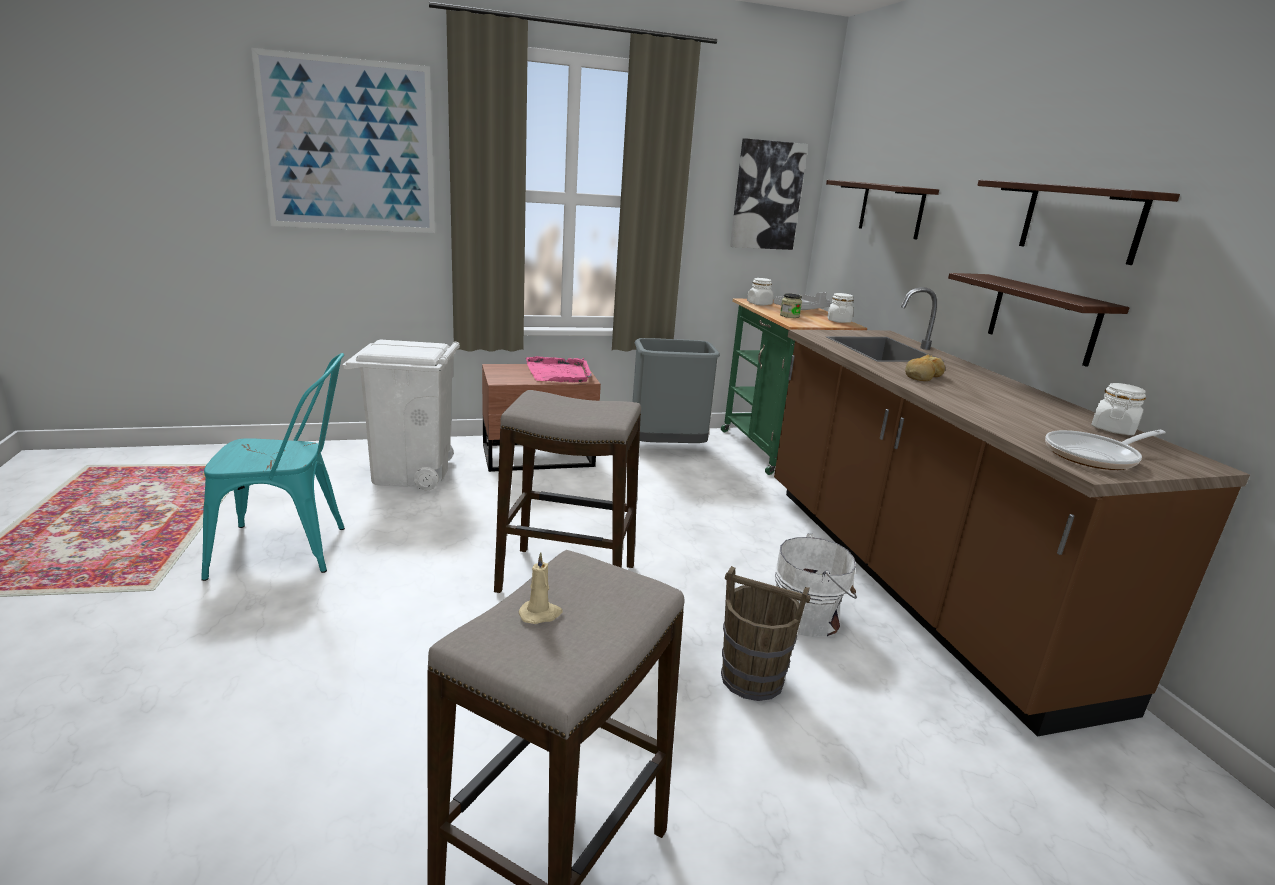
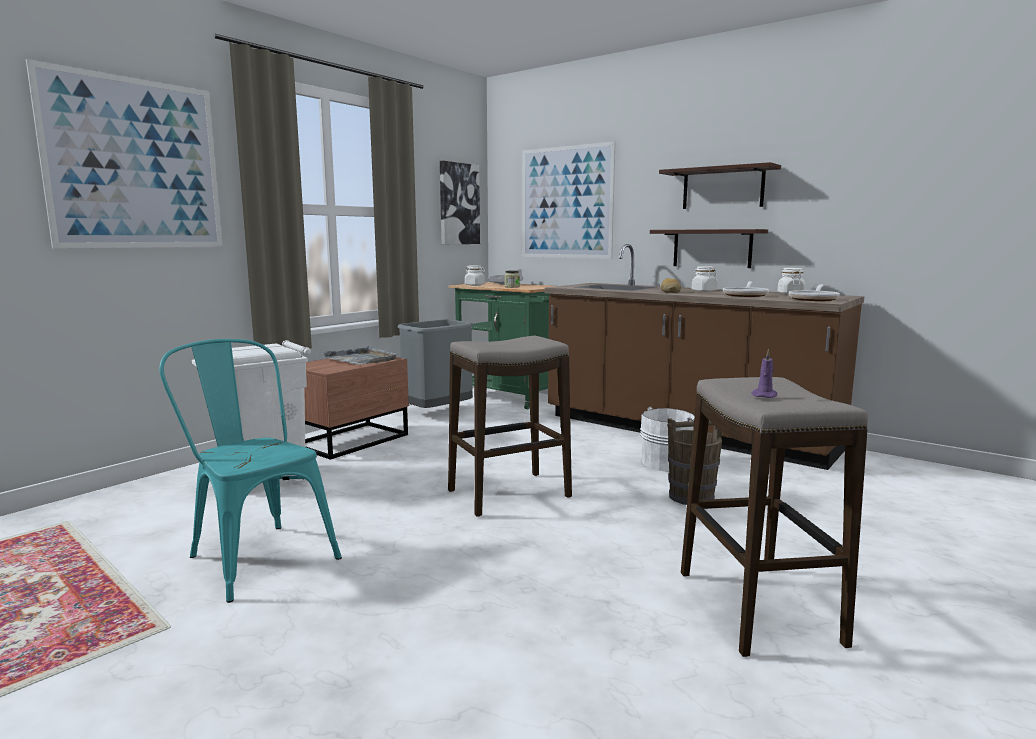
camera: 35 degrees left, 10 degrees down
turquoise chair [201,353,345,581] -> turquoise chair turned 90 degrees counterclockwise [159,339,342,603]
beige candle [519,552,562,624] -> purple candle [751,349,777,398]
pink tray [526,356,592,382] -> grey tray [321,346,398,365]
shelf [826,180,939,239] -> picture [522,141,615,259]
white jar [828,293,854,323] -> white jar moved to [691,266,718,292]
none -> frying pan [723,281,769,297]

